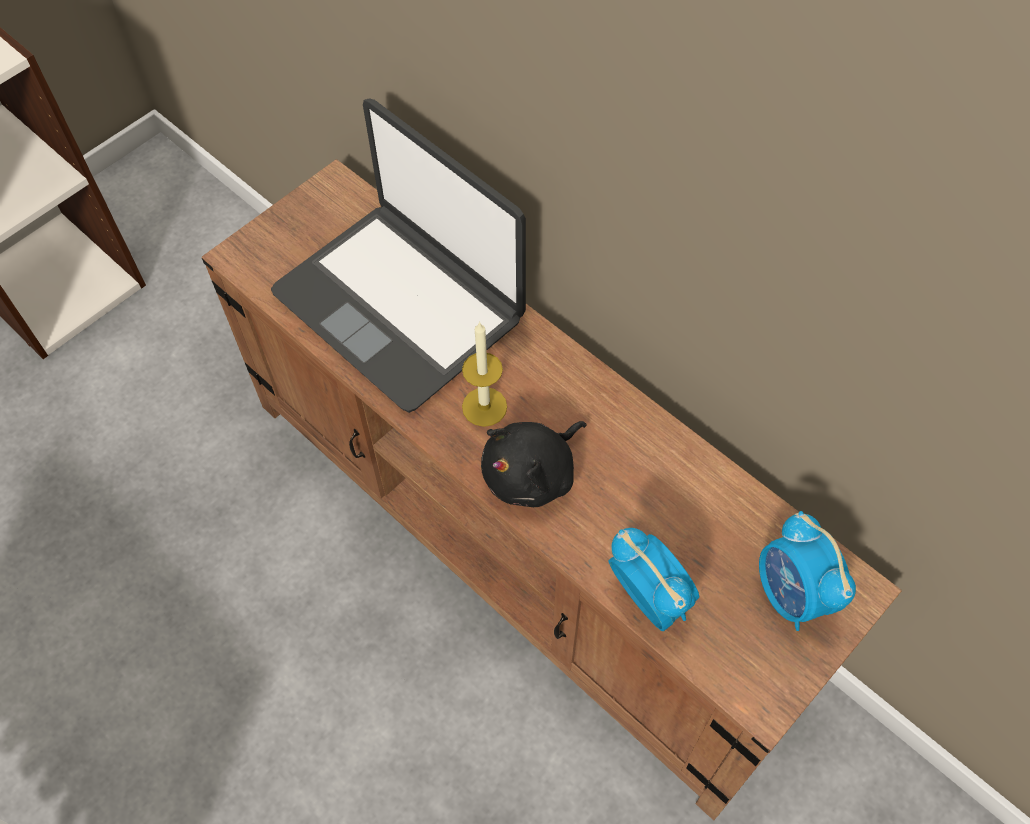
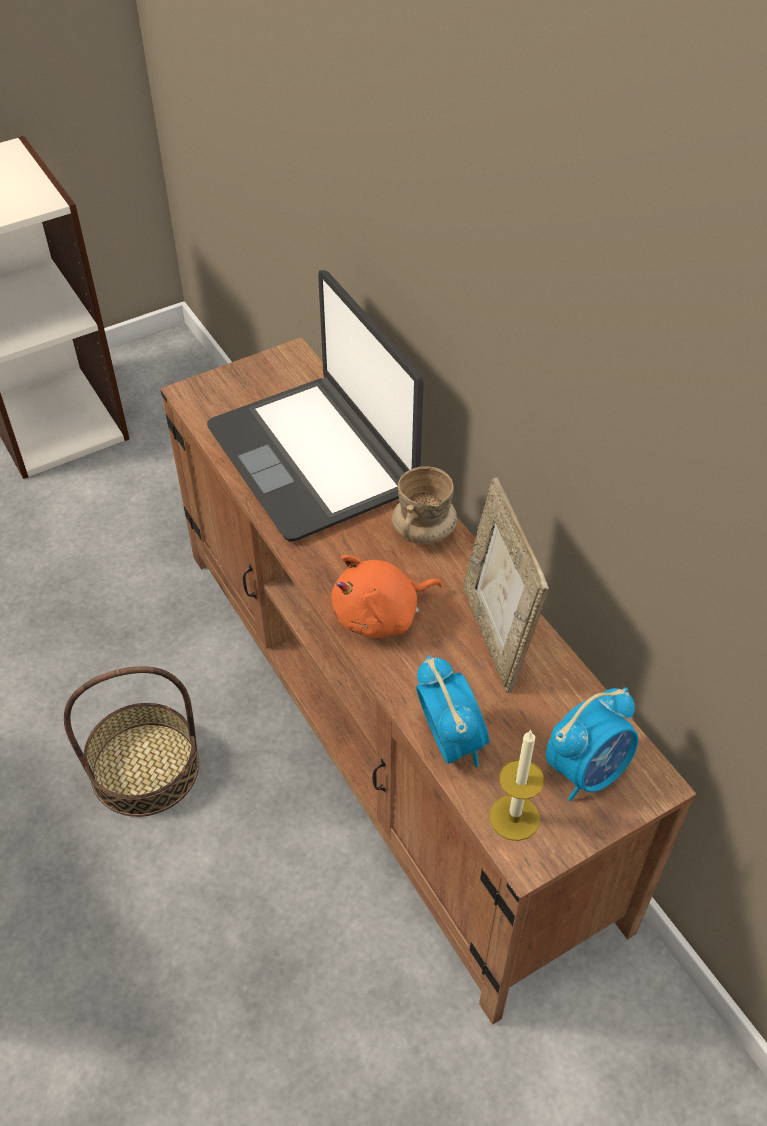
camera: 15 degrees right, 10 degrees down
candle [462,321,507,427] -> candle moved to [490,729,544,841]
black plush toy [481,421,586,507] -> orange plush toy [332,555,442,638]
alarm clock [759,511,856,631] -> alarm clock turned 120 degrees counterclockwise [546,687,638,801]
none -> basket [64,666,199,817]
none -> beige mug [392,467,457,544]
none -> picture frame [463,478,549,693]

